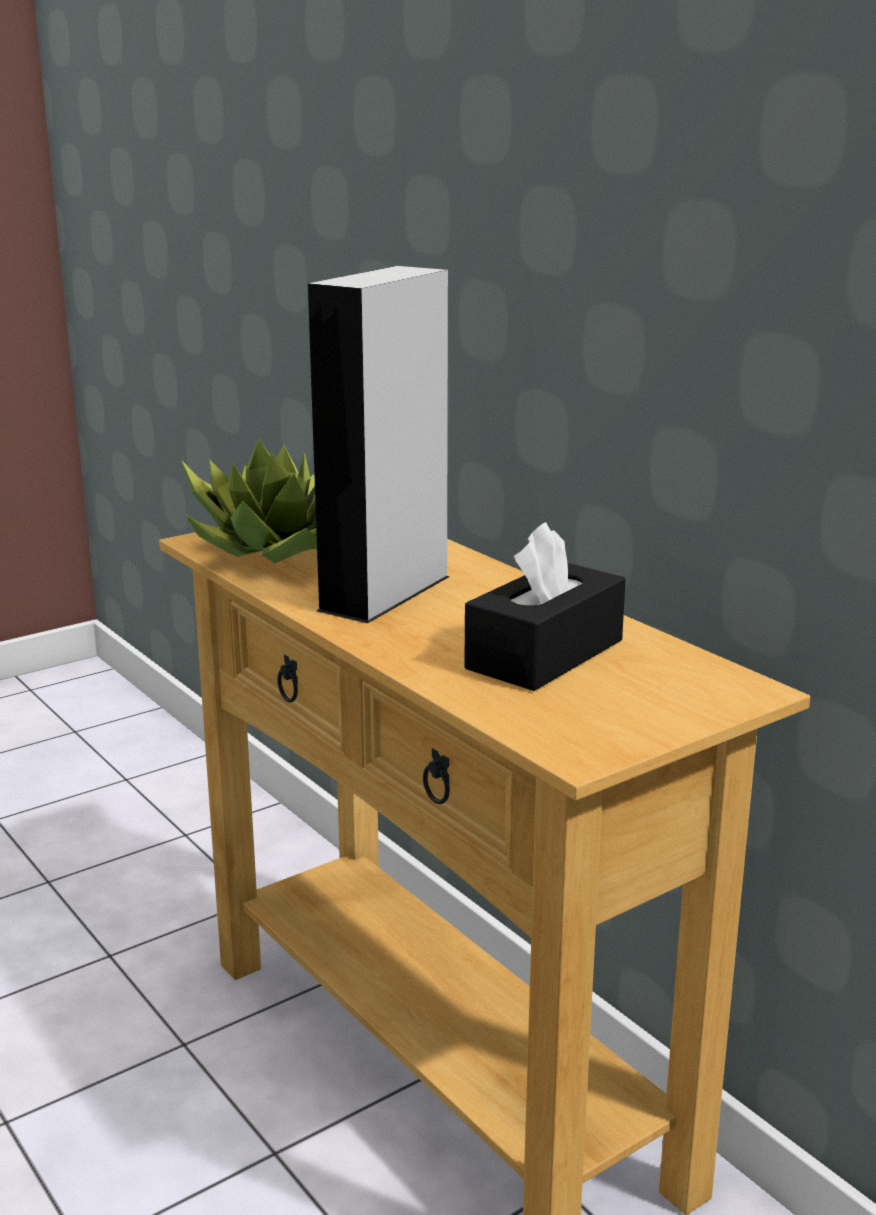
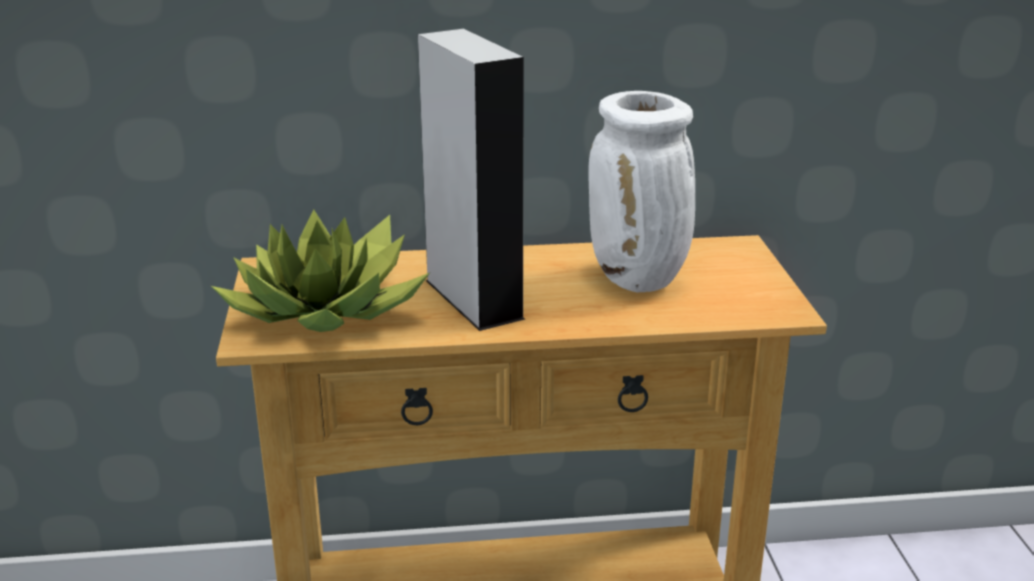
camera: 60 degrees left, 5 degrees up
black tissue box [464,522,626,691] -> white vase [588,91,695,292]

